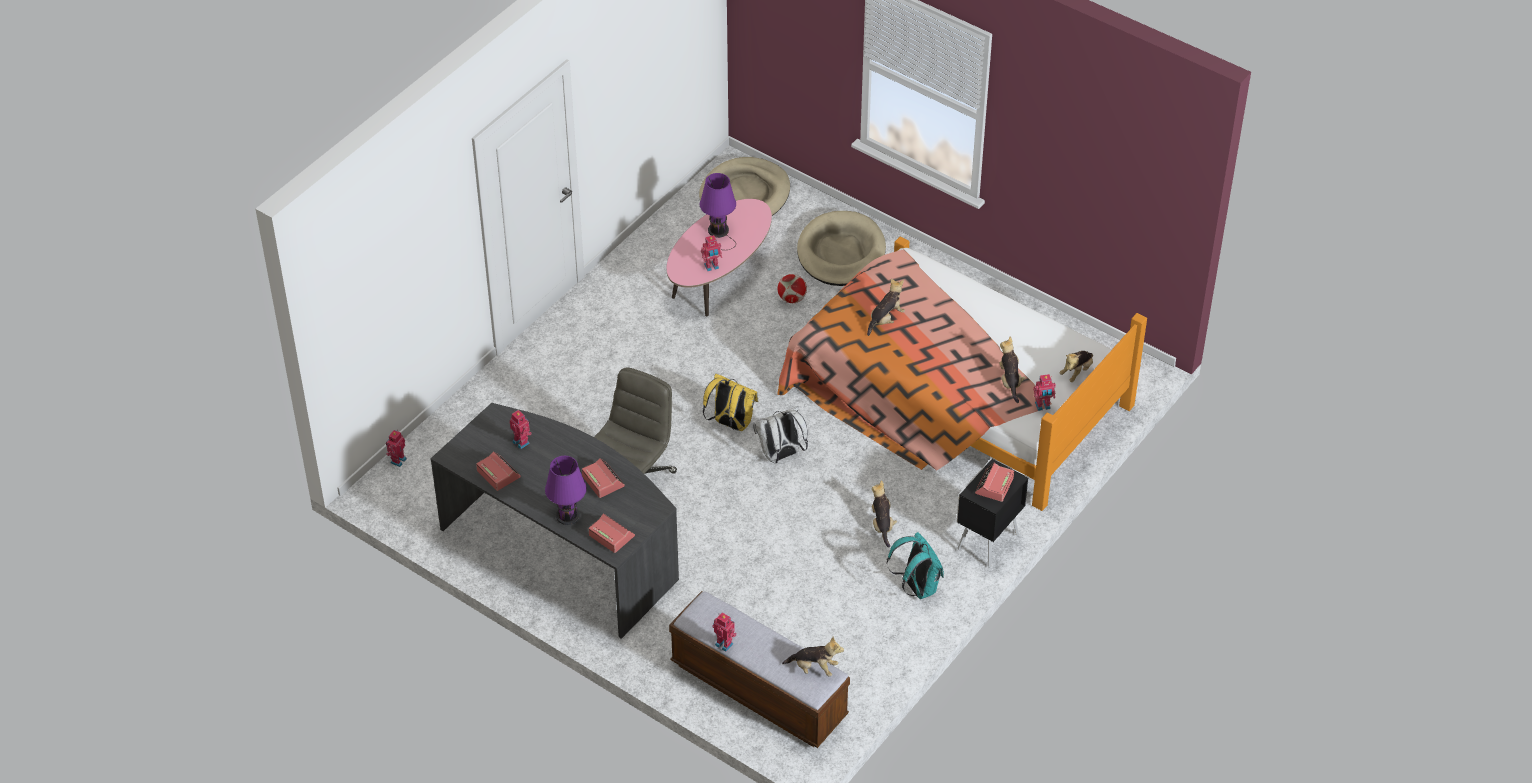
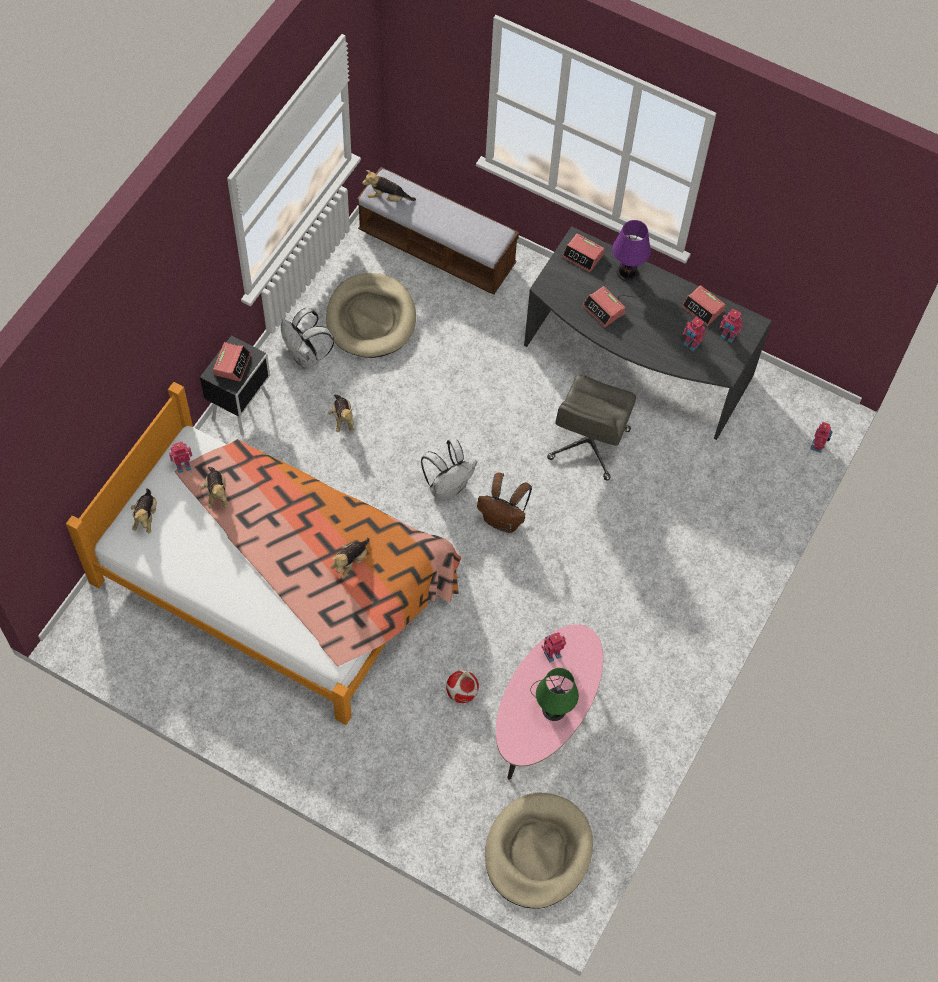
camera: 170 degrees right, 15 degrees up
purple table lamp [700,173,736,250] -> green table lamp [530,668,579,721]
yellow backpack [703,374,758,431] -> brown backpack [477,473,532,533]
toy robot [712,612,737,652] -> toy robot moved to [720,309,743,343]
beige dog bed [797,211,886,286] -> beige dog bed moved to [326,273,416,358]
turquoise backpack [887,532,944,599] -> white backpack [281,308,334,369]
plush toy [1059,351,1093,382] -> plush toy turned 150 degrees clockwise [131,489,157,533]

